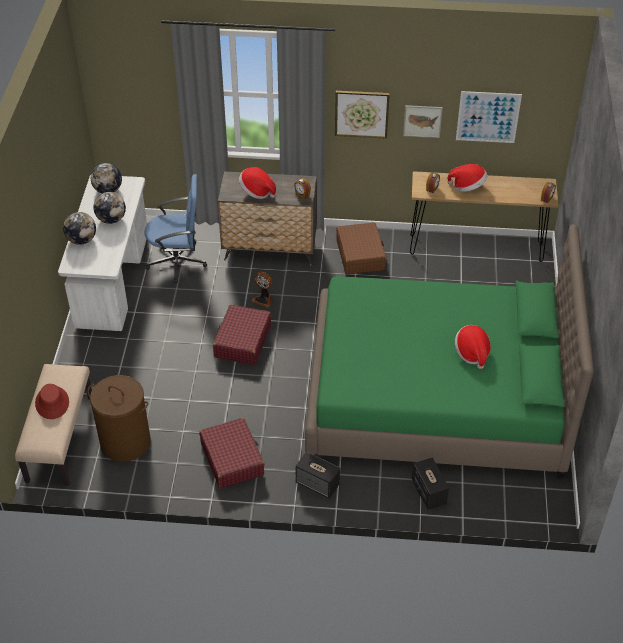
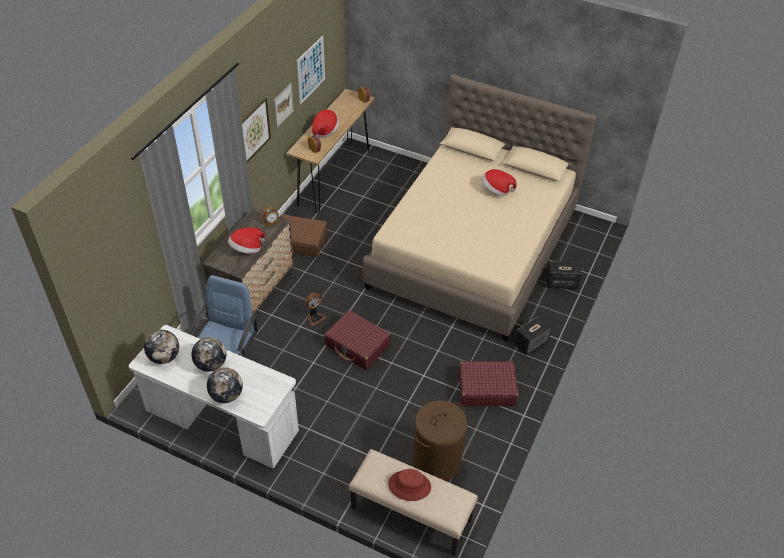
camera: 70 degrees left, 0 degrees up
green bed [305,224,594,478] -> beige bed [363,74,597,341]

